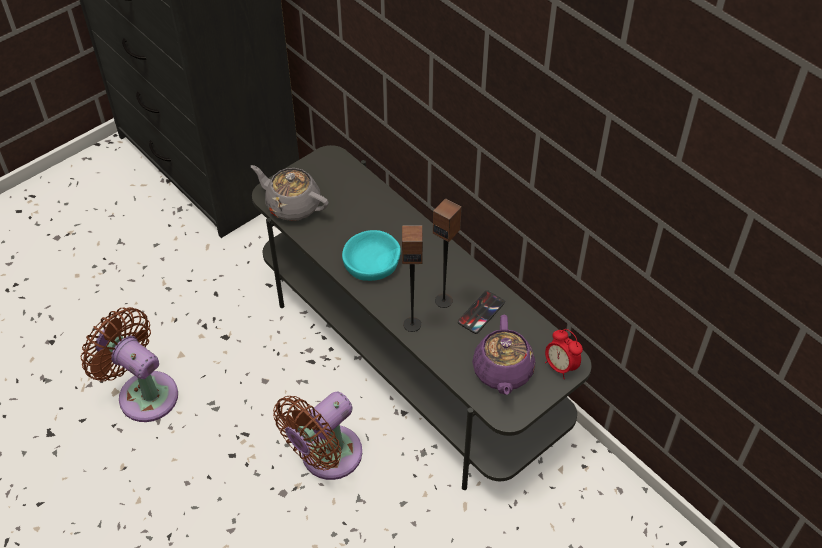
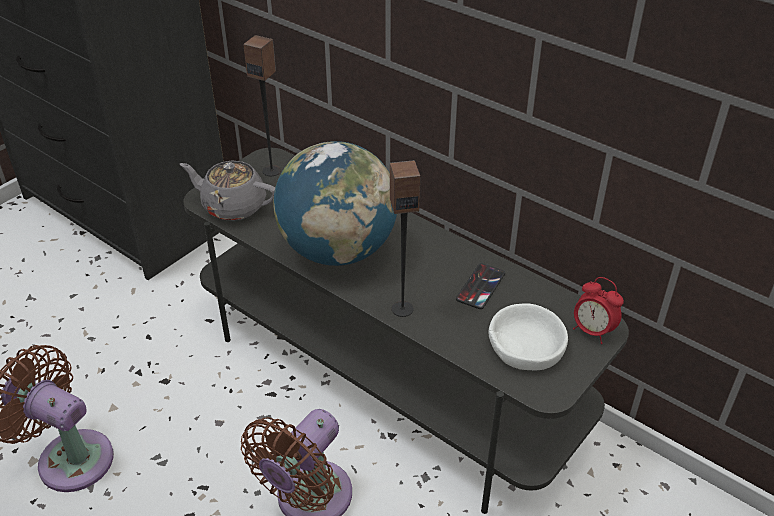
camera: 10 degrees left, 10 degrees down
turquoise bowl [342,230,401,281] -> globe [273,141,397,266]
speaker [433,198,462,308] -> speaker moved to [243,35,281,176]
purple teapot [472,315,536,395] -> white bowl [488,303,568,370]

